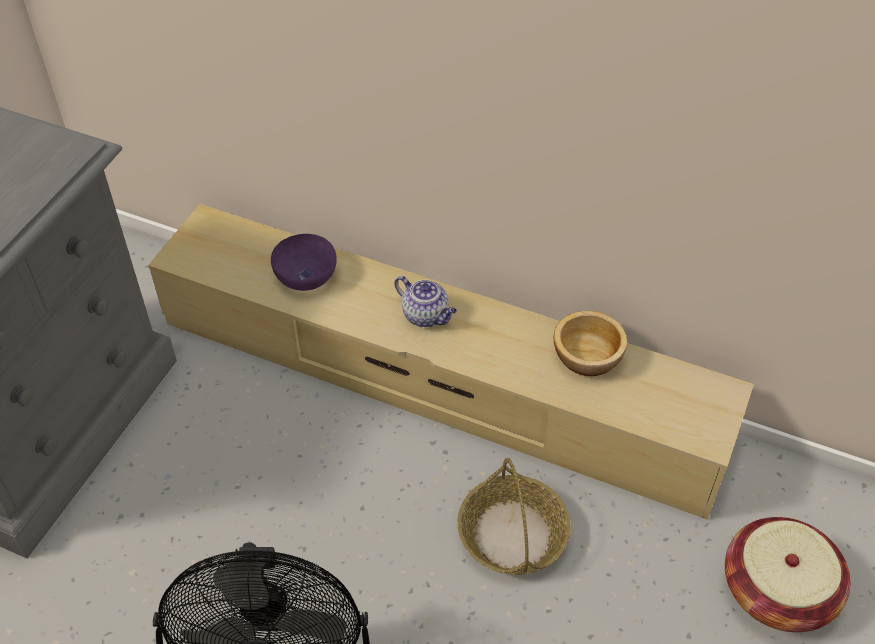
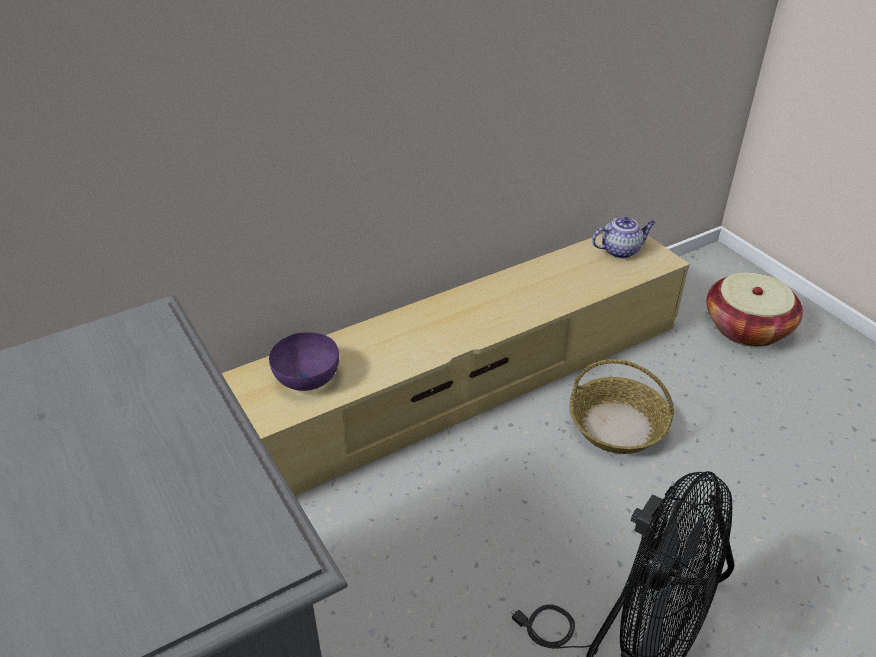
camera: 55 degrees left, 10 degrees down
teapot [395,276,457,327] -> teapot moved to [592,217,655,258]
bowl [554,311,627,376] -> none

